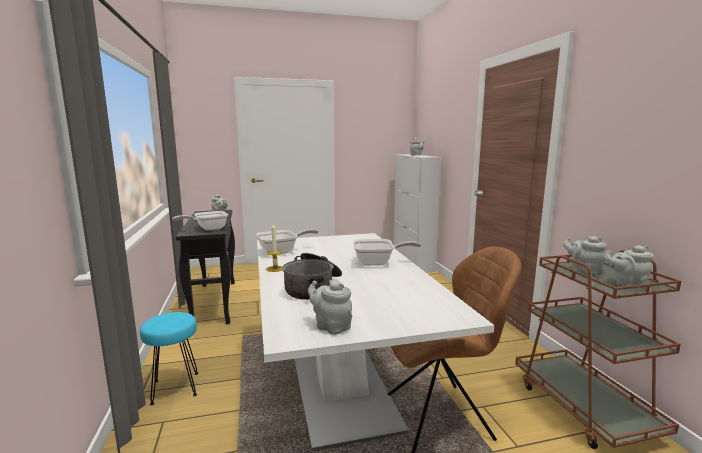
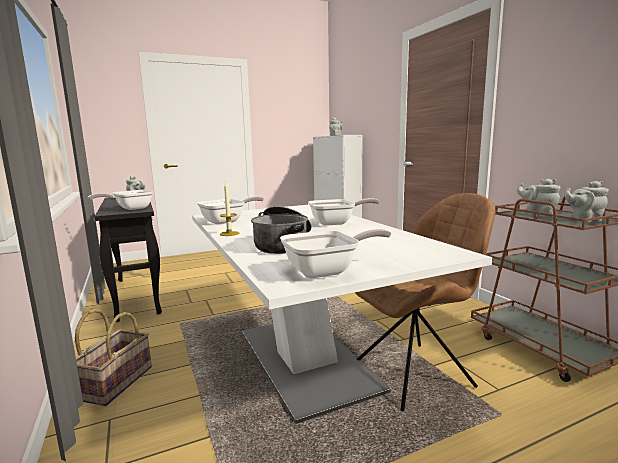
camera: 10 degrees left, 0 degrees up
turquoise stool [140,312,198,405] -> basket [75,309,152,406]
grey teapot [308,280,352,335] -> frying pan [280,229,391,278]

